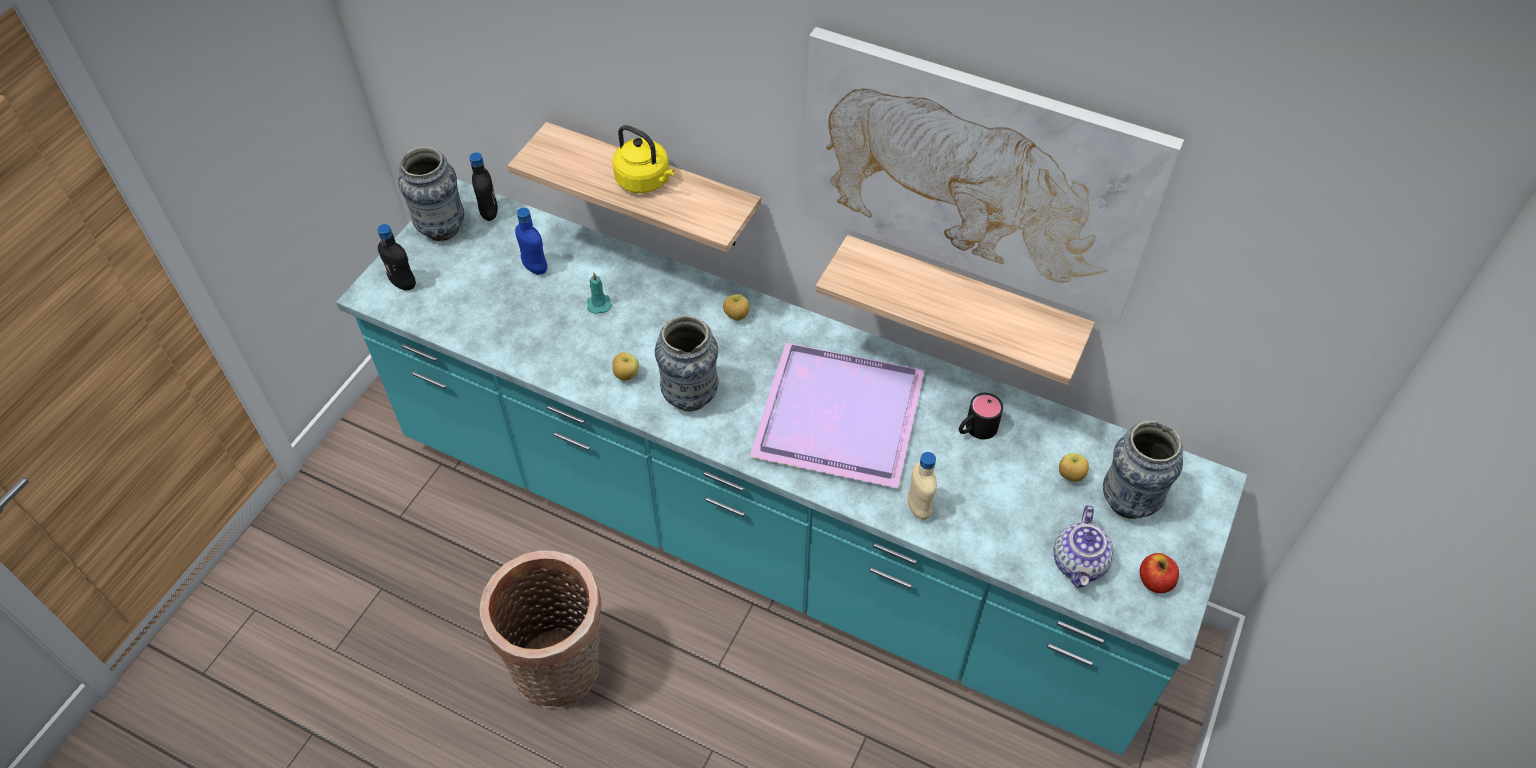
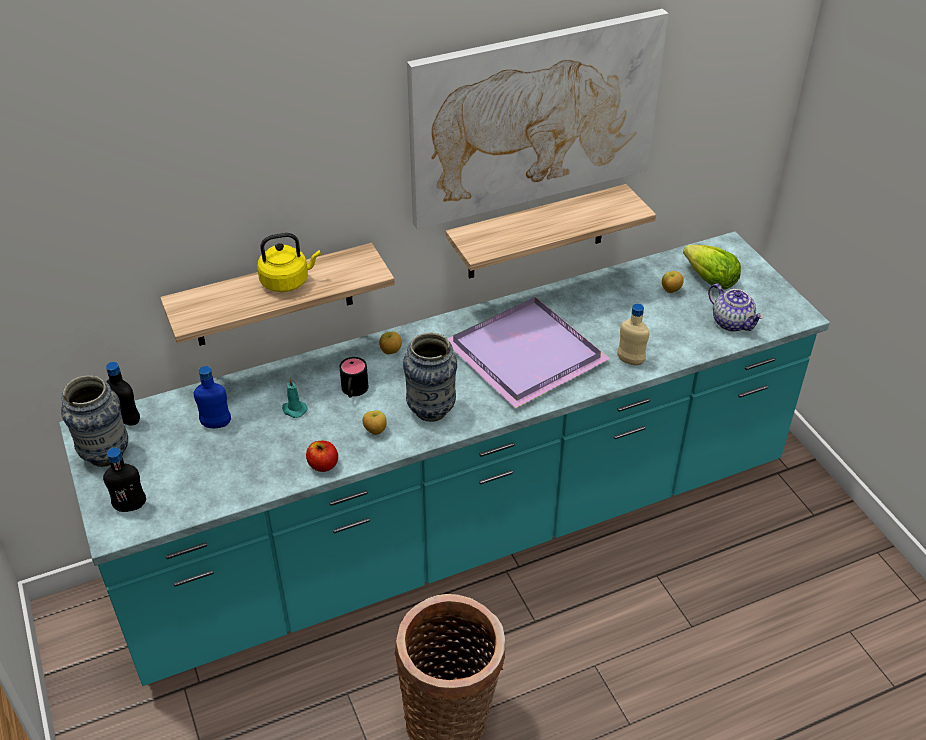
camera: 50 degrees left, 10 degrees down
black mug [959,393,1003,439] -> black mug moved to [339,357,369,398]
vase [1103,421,1183,519] -> lettuce [683,245,741,290]
apple [1140,553,1179,593] -> apple moved to [306,441,338,472]

